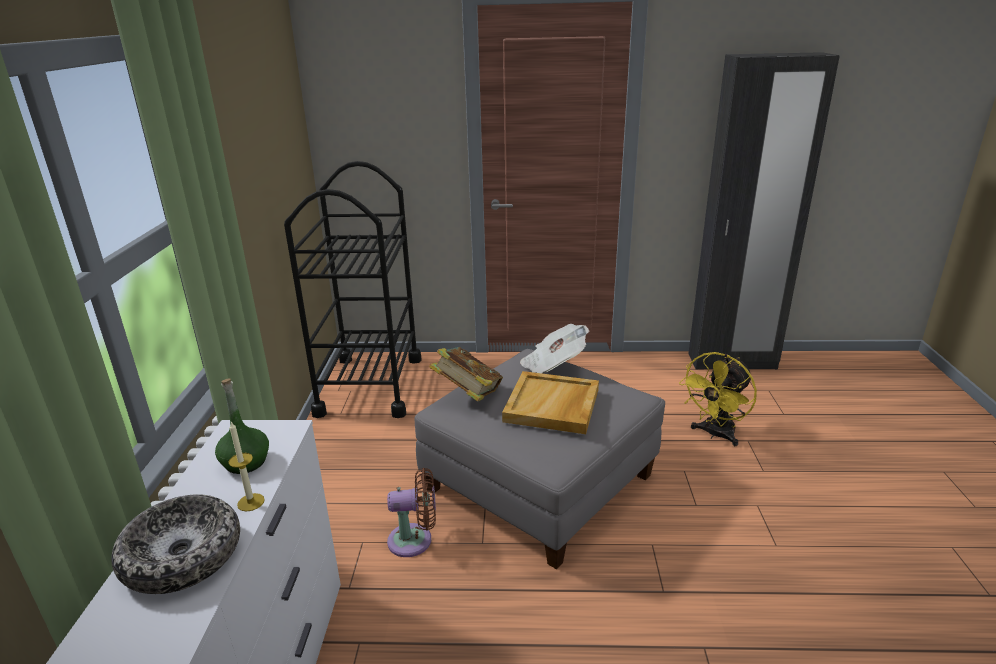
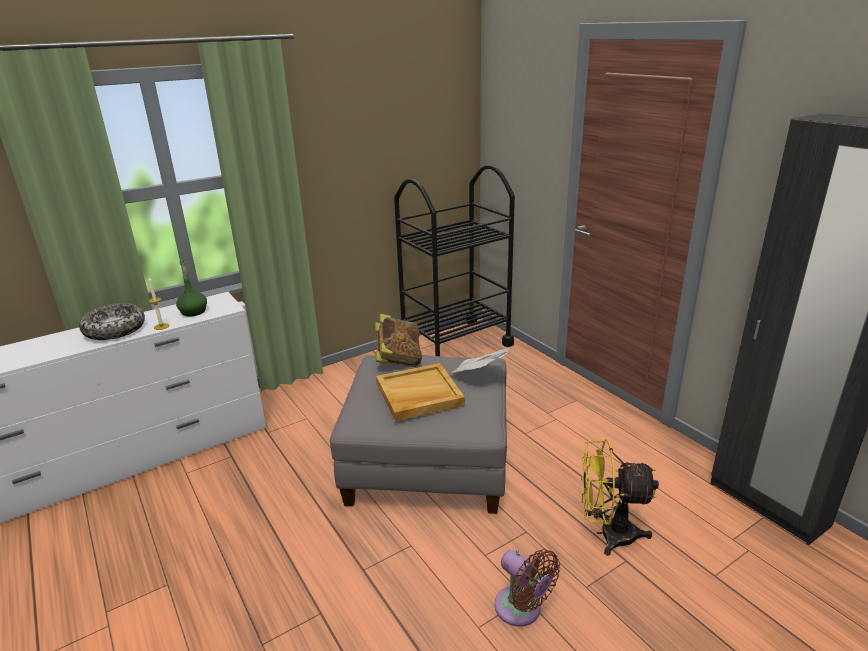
camera: 55 degrees right, 0 degrees up
brown fan [387,468,436,557] -> brown fan moved to [495,549,560,627]

